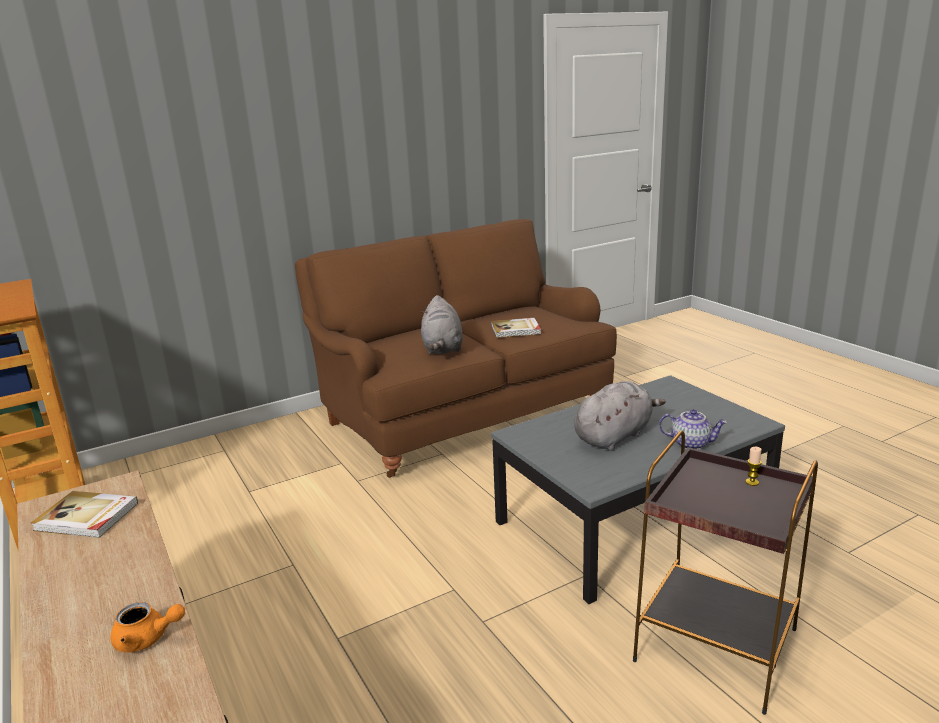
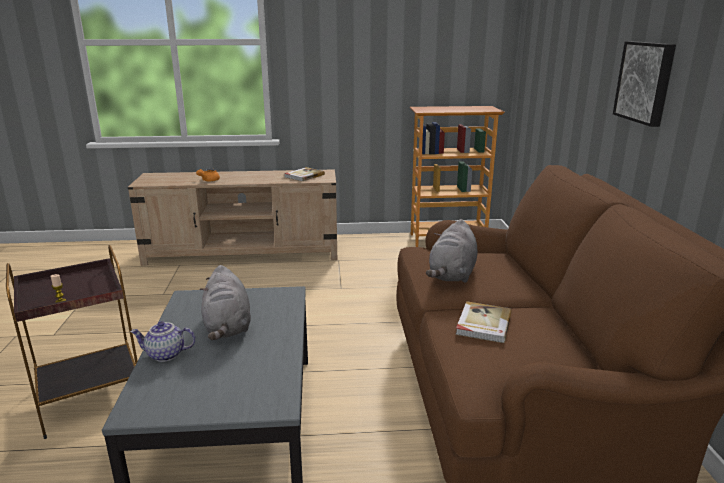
camera: 115 degrees right, 0 degrees up
grey plush toy [420,295,463,354] -> grey plush toy turned 90 degrees counterclockwise [426,219,478,283]
teapot [659,409,727,449] -> teapot turned 45 degrees clockwise [130,321,196,362]
none -> picture [613,41,676,127]

